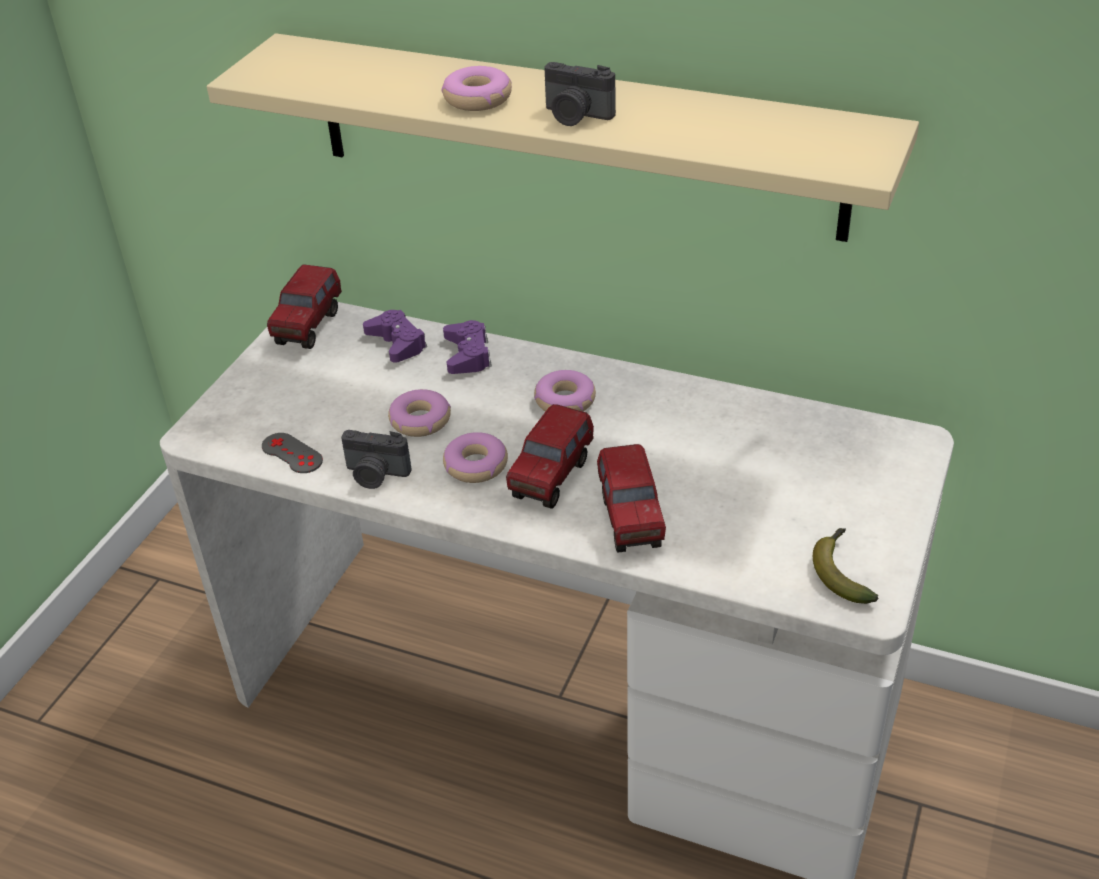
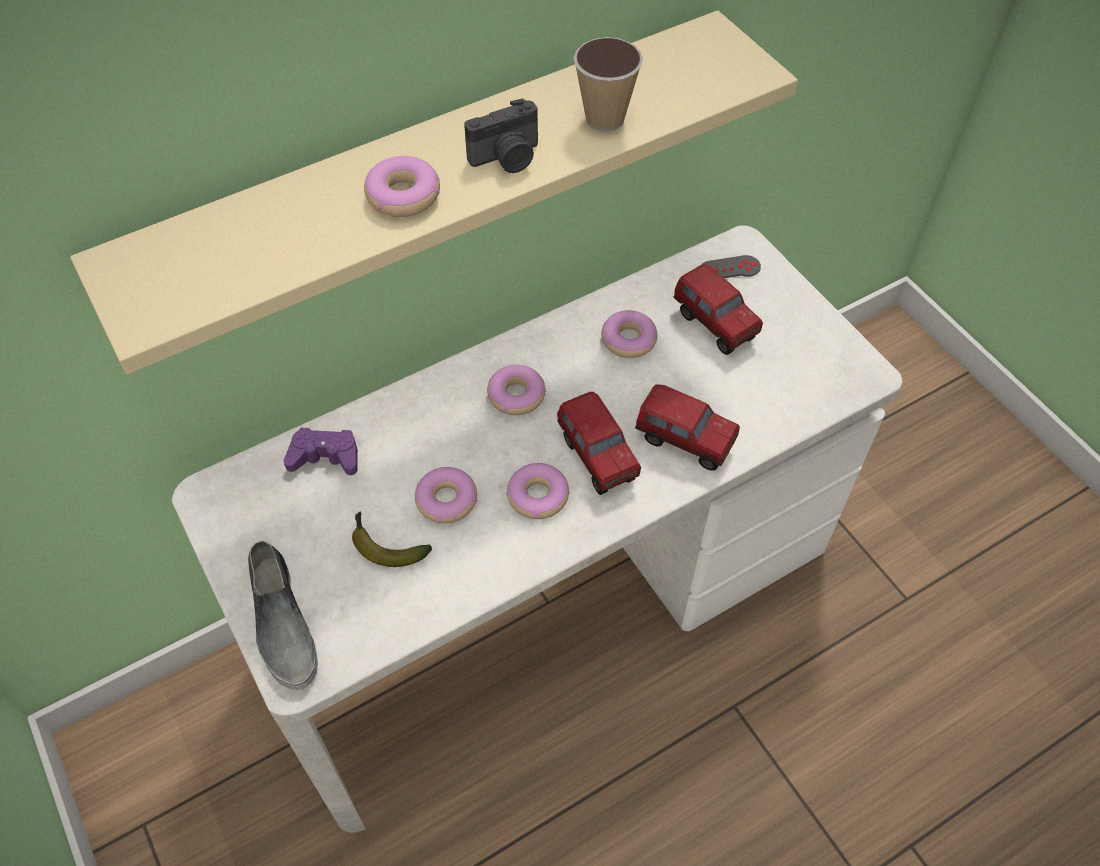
camera: 55 degrees left, 15 degrees up
grey game controller [262,433,323,473] -> grey game controller moved to [701,255,761,278]
toy truck [267,264,342,349] -> toy truck moved to [674,264,763,355]
camera [341,430,411,489] -> none
purple game controller [443,320,492,374] -> none
banana [813,528,878,604] -> banana moved to [352,512,432,567]
none -> grey shoe [248,541,318,690]
none -> cup [573,37,643,132]
none -> donut [601,310,657,358]

